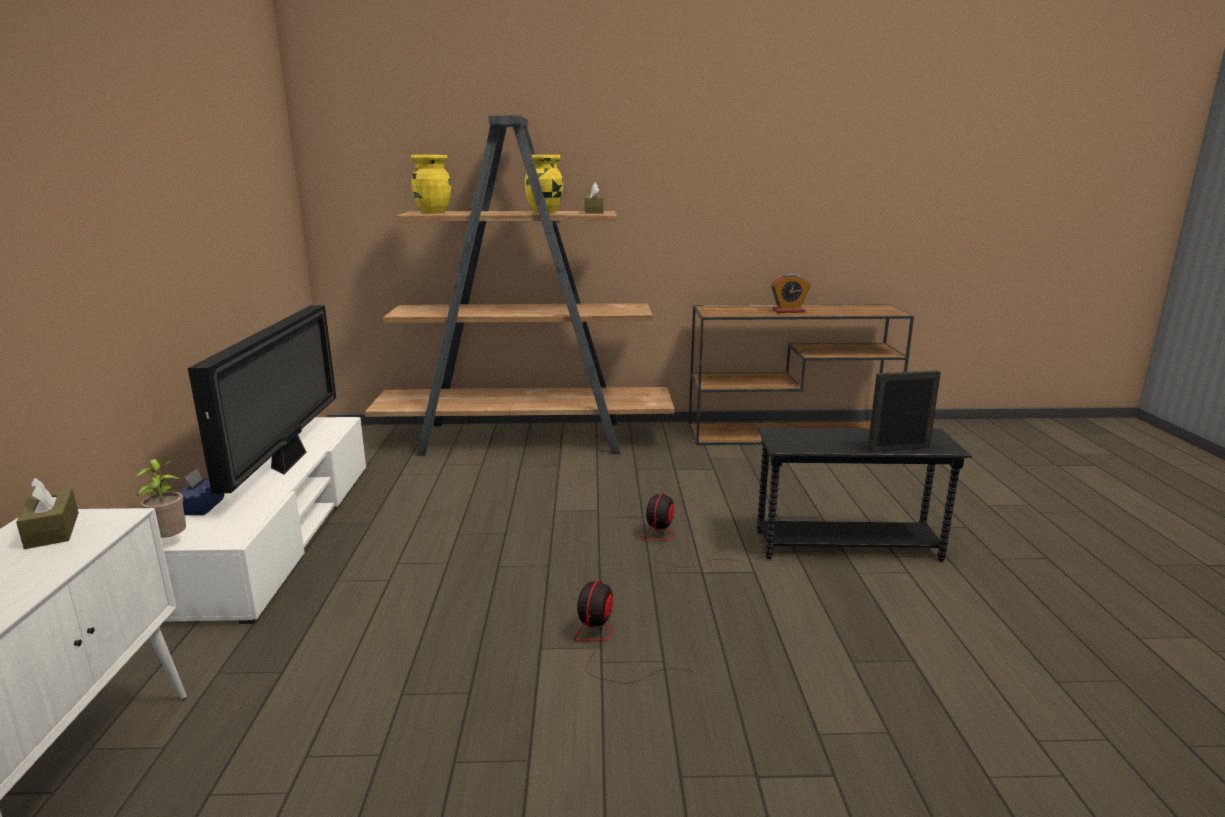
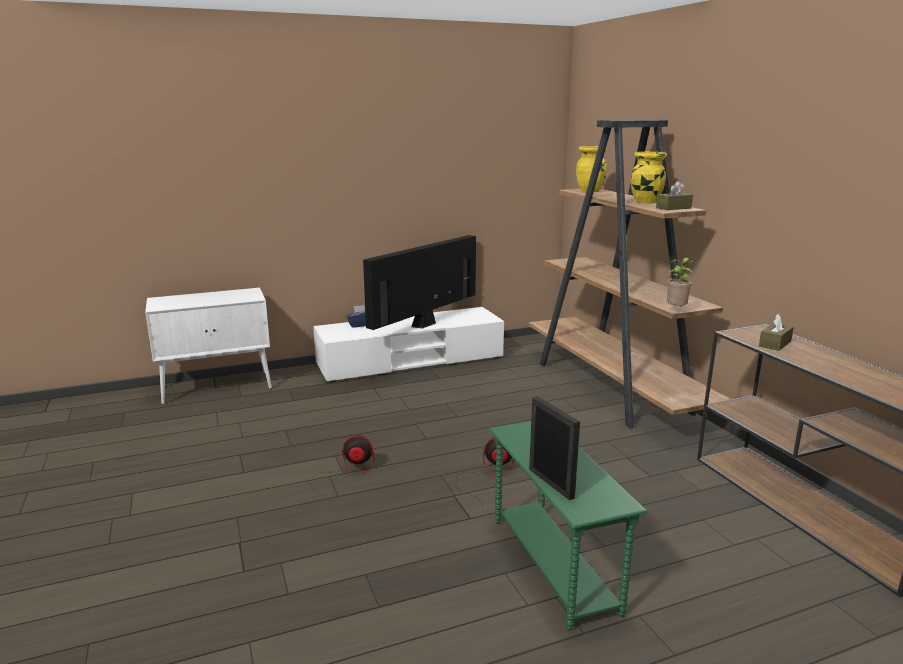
camera: 70 degrees right, 0 degrees up
brown tissue box [16,477,79,549] -> brown tissue box moved to [759,314,794,351]
potted plant [135,459,186,538] -> potted plant moved to [667,258,695,306]
television [188,305,336,493] -> television turned 150 degrees clockwise [363,235,476,330]
black side table [757,427,972,561] -> green side table [490,421,647,631]
alarm clock [771,273,810,313] -> none

